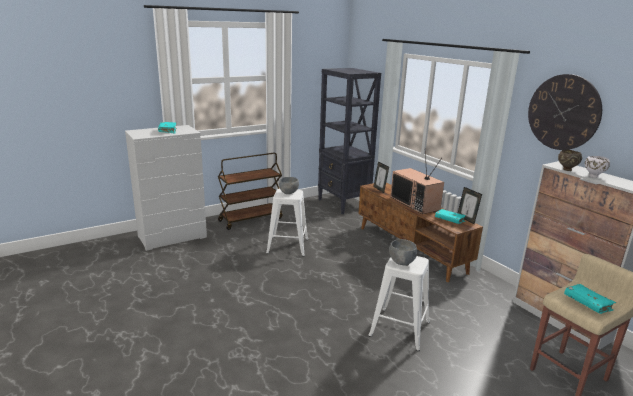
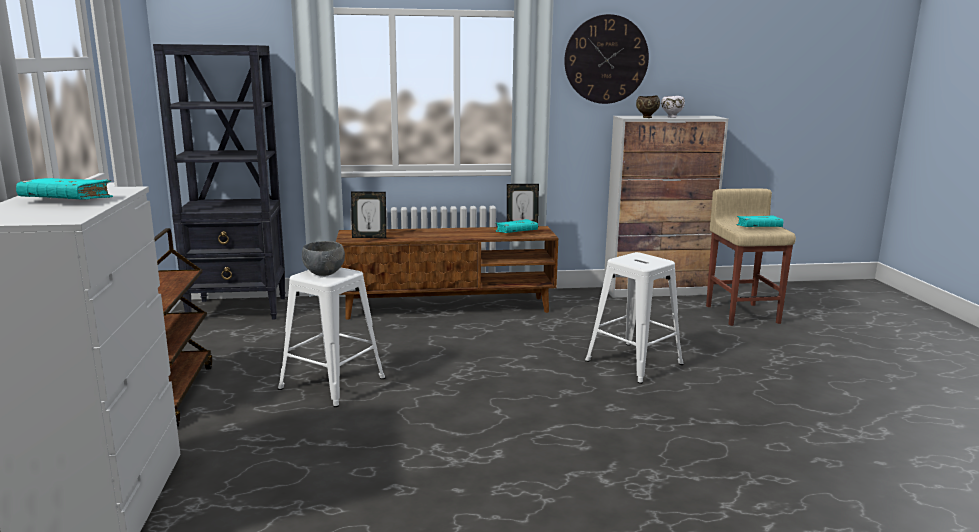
camera: 65 degrees left, 5 degrees down
grey bowl [389,239,417,265] -> none
television [390,153,444,214] -> none

